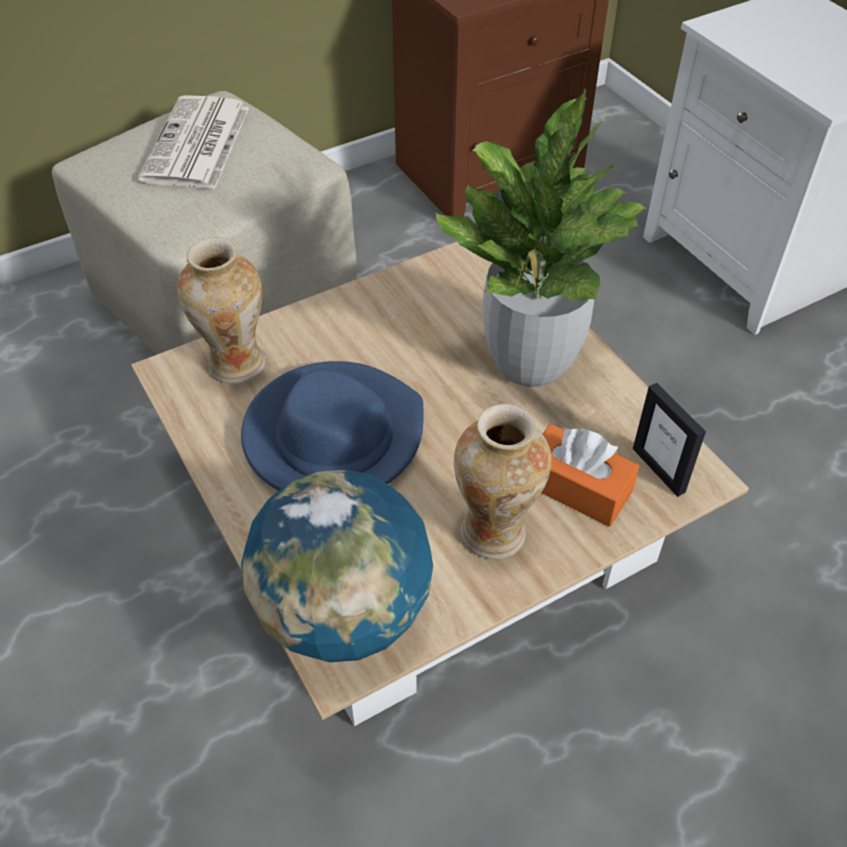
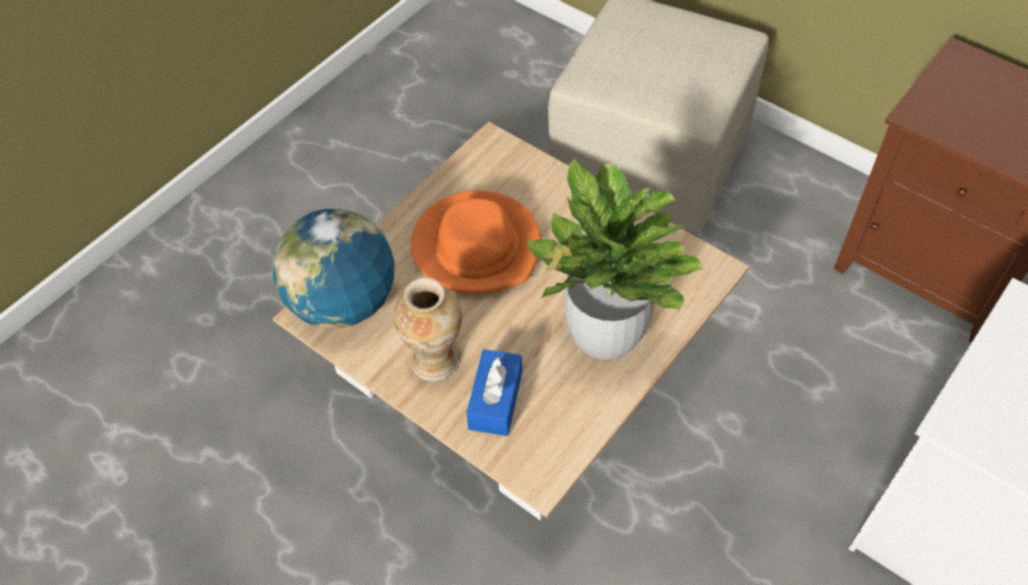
camera: 70 degrees right, 5 degrees up
newspaper [138,95,249,189] -> none
vase [177,237,265,385] -> none
blue hat [241,361,424,491] -> orange hat [411,190,541,294]
orange tissue box [541,424,639,527] -> blue tissue box [466,349,522,436]
picture frame [633,383,706,497] -> none

